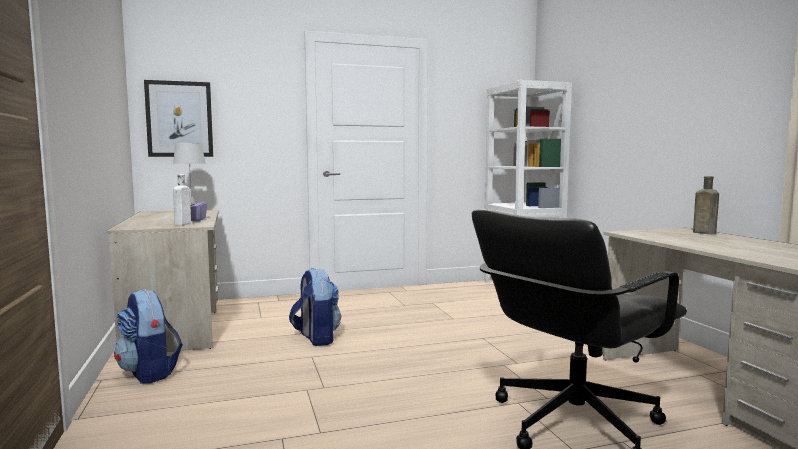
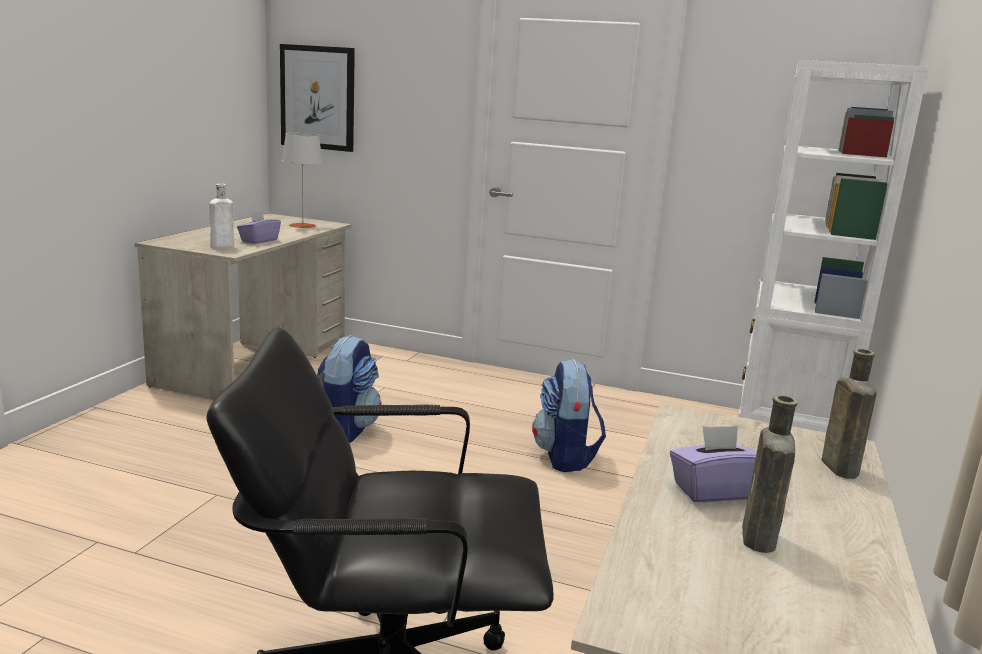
camera: 35 degrees right, 10 degrees up
backpack [114,289,183,384] -> backpack moved to [532,359,606,472]
none -> purple tissue box [670,426,757,502]
none -> brown bottle [742,395,798,553]

